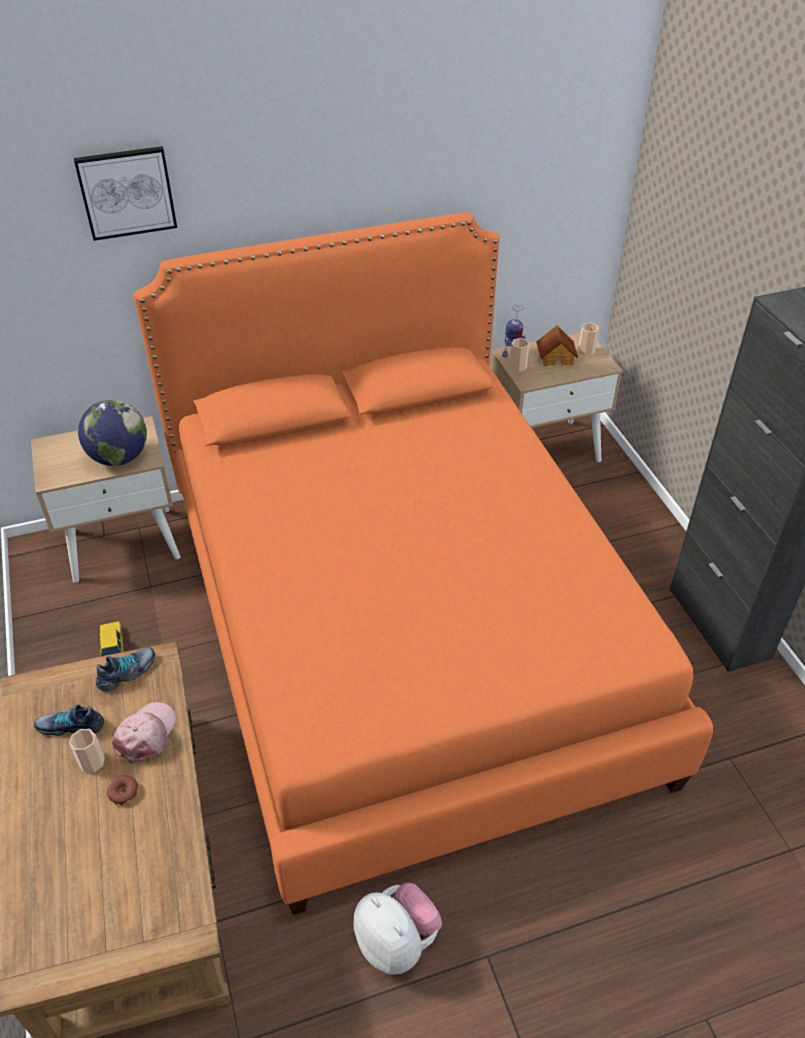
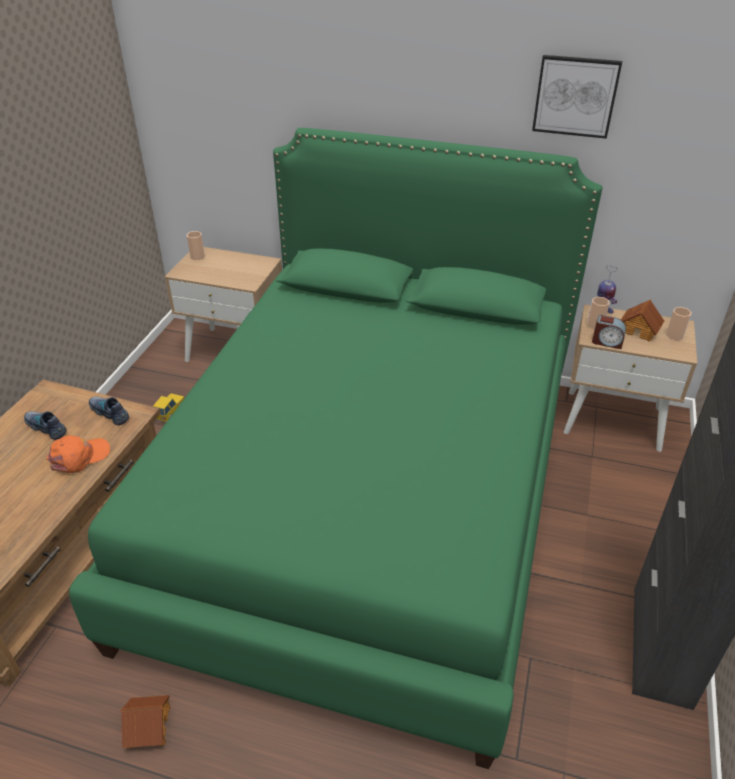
camera: 35 degrees right, 5 degrees down
cup [69,729,105,773] -> cup moved to [187,231,205,260]
picture [74,146,177,241] -> picture moved to [532,55,622,139]
globe [78,400,147,466] -> none
shoe [96,647,155,692] -> shoe turned 135 degrees counterclockwise [89,396,129,425]
donut [107,775,138,806] -> none
pink cap [112,702,176,764] -> orange cap [47,435,110,473]
orange bed [133,213,713,915] -> green bed [69,128,602,769]
plush toy [353,883,442,975] -> toy house [121,695,170,748]
none -> alarm clock [592,315,626,349]

